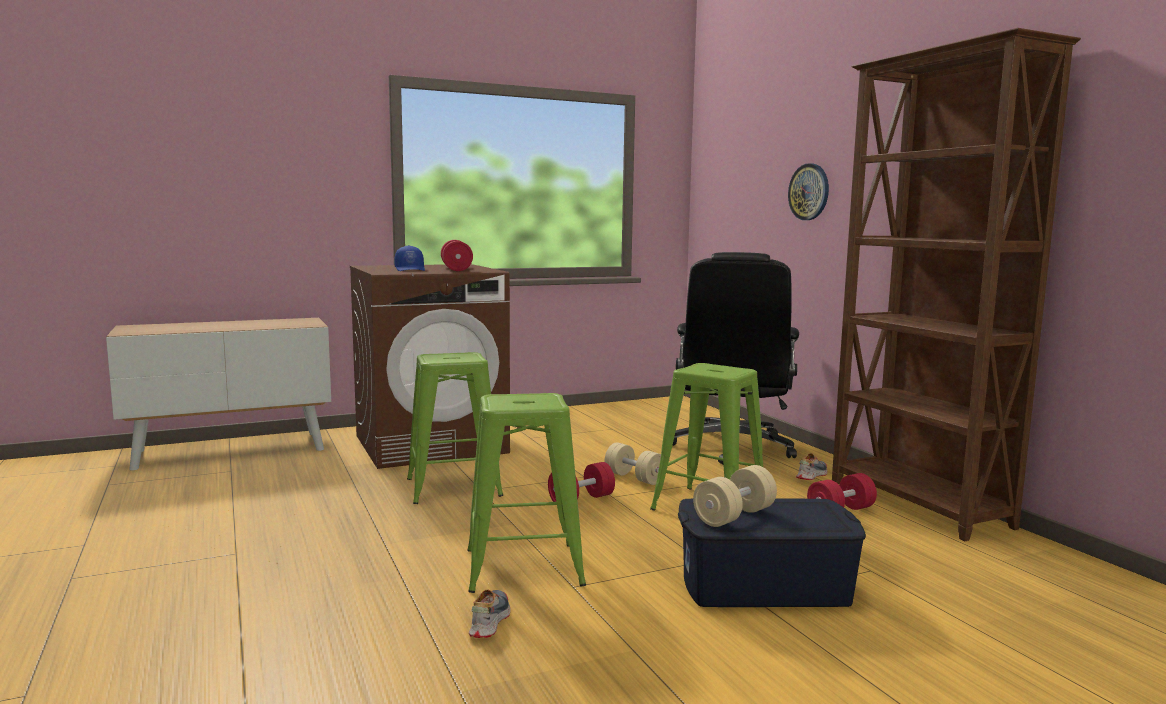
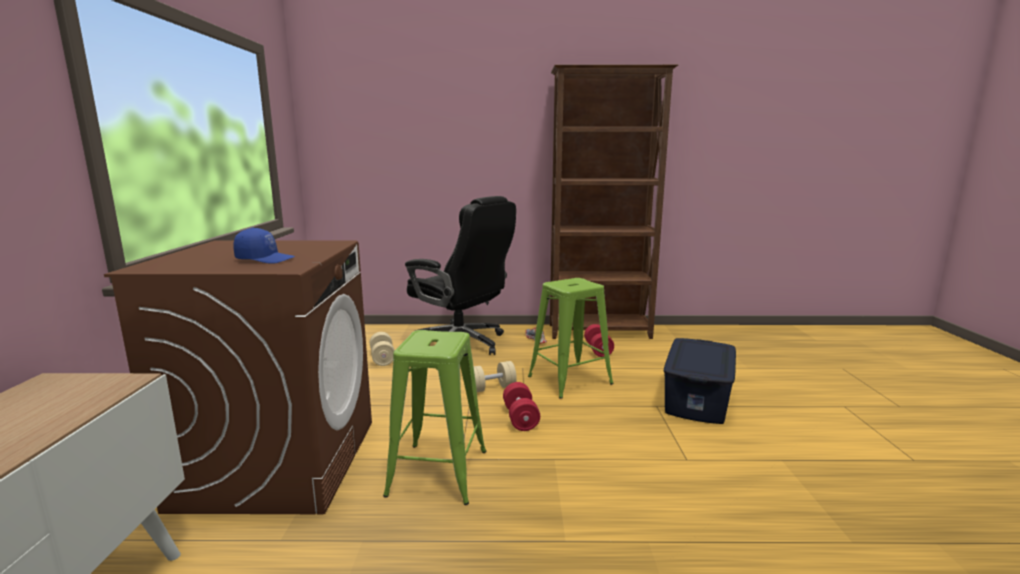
camera: 65 degrees left, 5 degrees up
red dumbbell [441,240,473,271] -> none
green stool [467,393,586,593] -> none
shoe [469,589,511,638] -> none
beige dumbbell [693,465,777,527] -> beige dumbbell moved to [370,332,395,366]
wall clock [788,163,829,220] -> none

